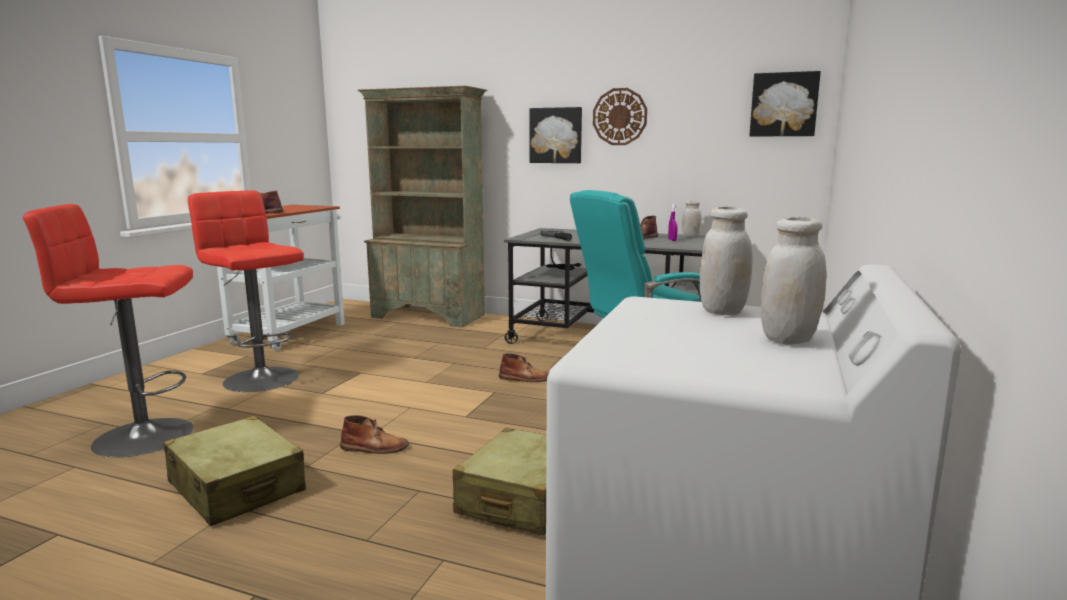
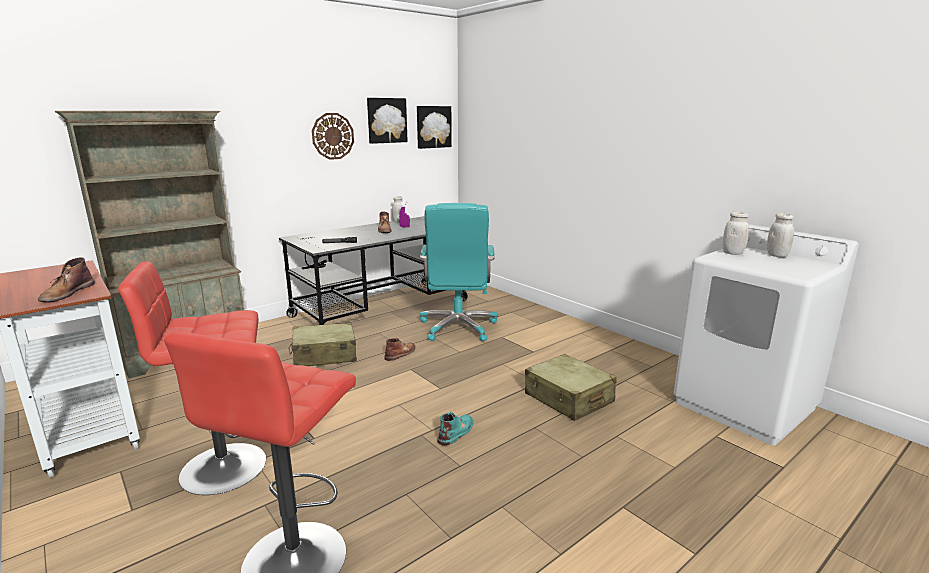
camera: 60 degrees left, 5 degrees up
beige suitcase [163,416,306,526] -> beige suitcase moved to [289,322,357,366]
brown boot [340,415,409,454] -> turquoise boot [438,412,473,446]
picture [529,107,582,163] -> picture moved to [367,98,408,144]

